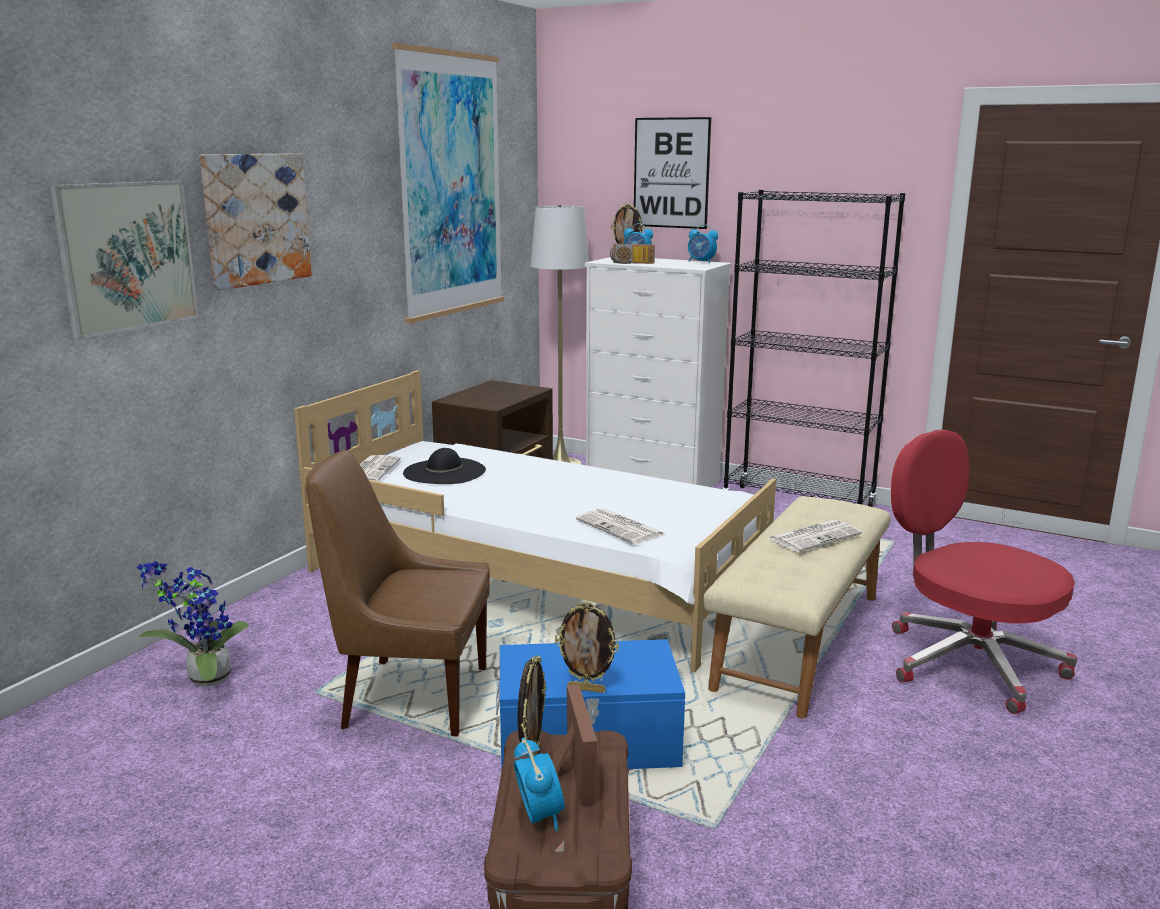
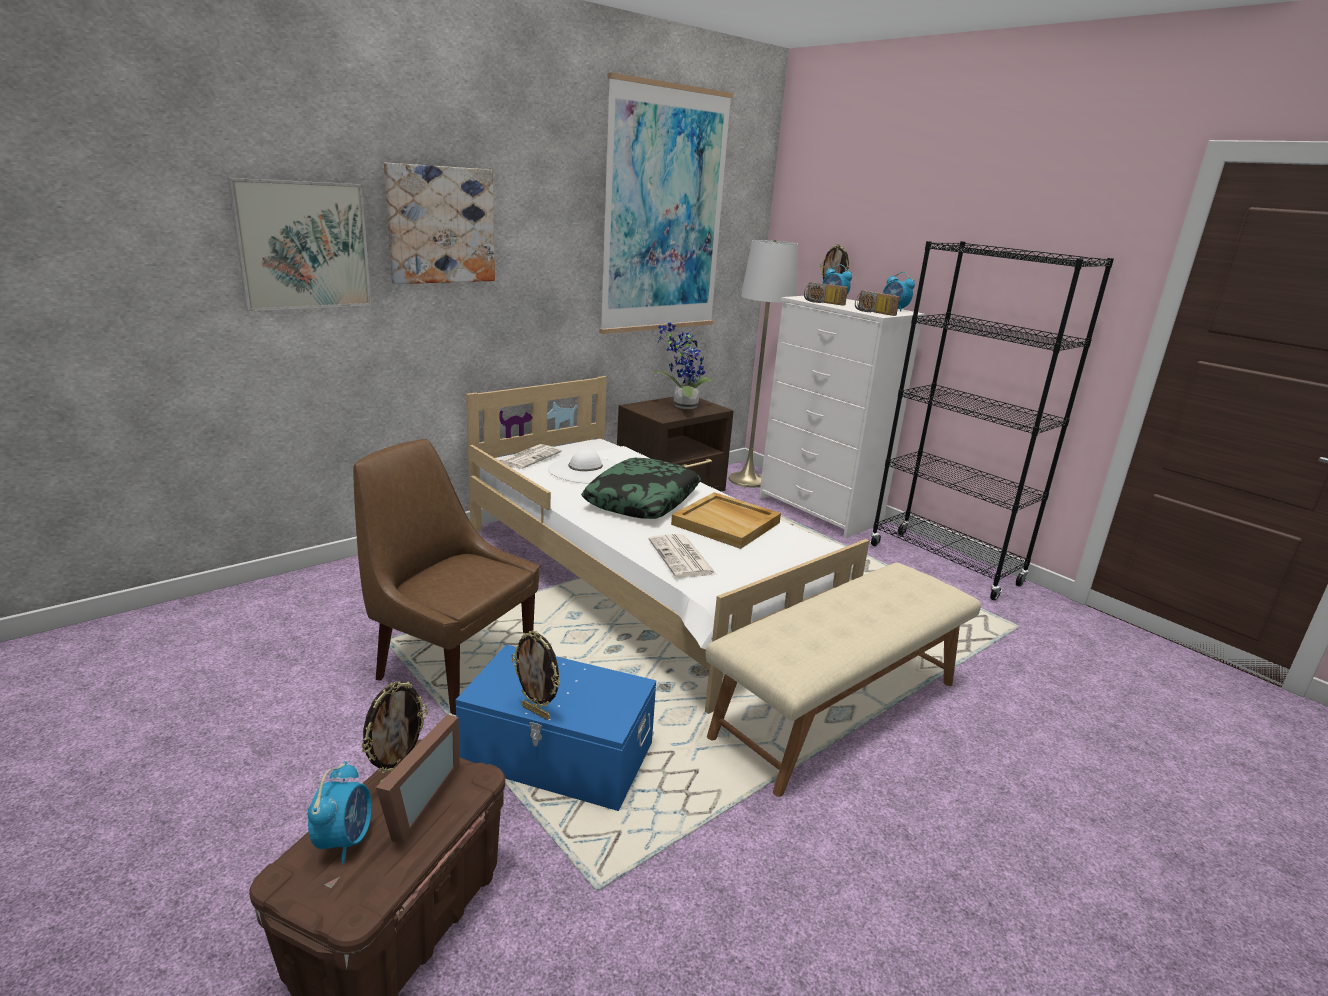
camera: 20 degrees right, 5 degrees up
potted plant [137,561,249,687] -> potted plant moved to [652,322,713,409]
black hat [403,448,486,484] -> white hat [548,449,617,483]
picture [634,117,711,229] -> none
newspaper [768,519,862,552] -> none
red office chair [891,430,1077,714] -> none
none -> pillow [581,458,701,519]
none -> beige tray [671,492,781,549]
none -> radio [855,290,900,316]

